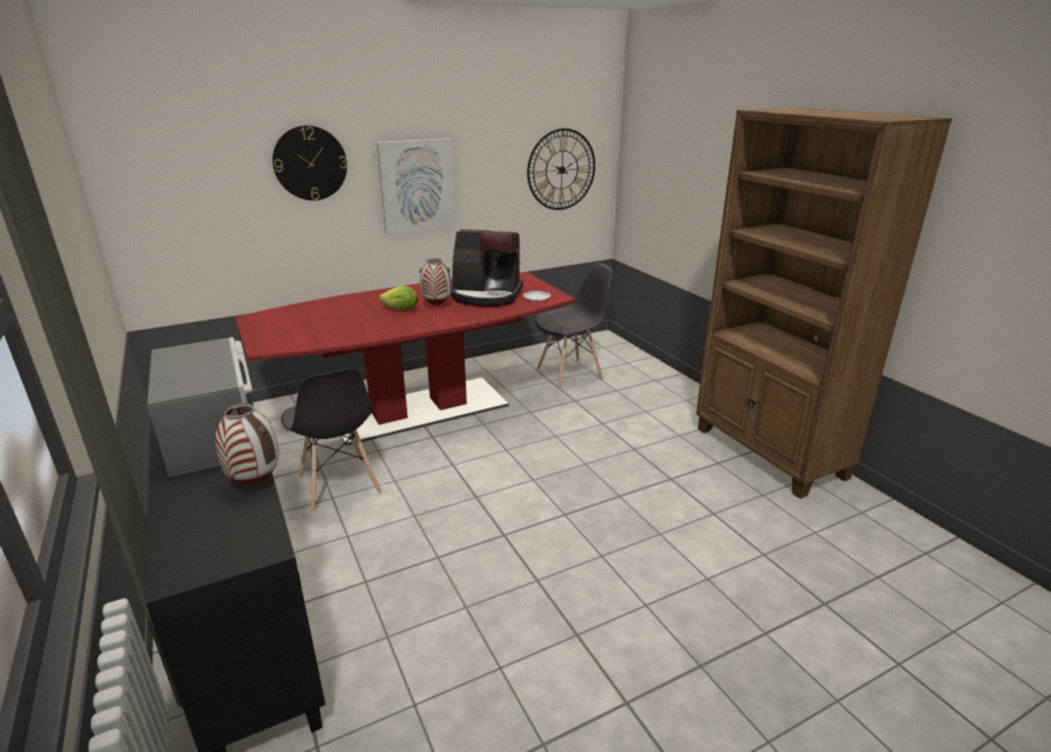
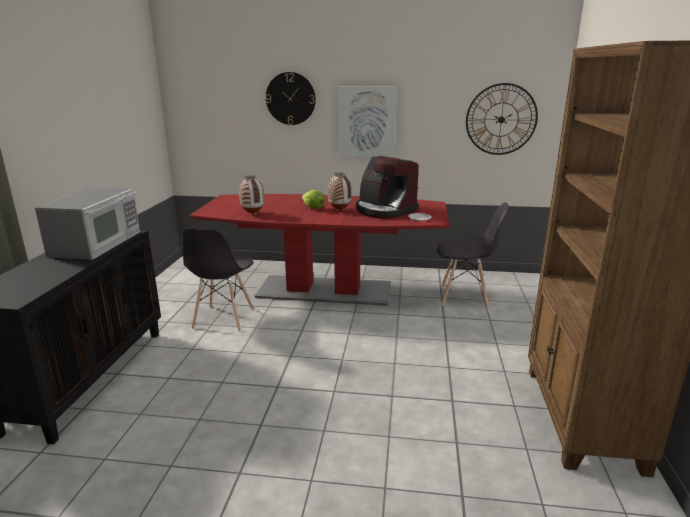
camera: 35 degrees right, 5 degrees down
vase [215,403,279,485] -> vase moved to [239,176,264,214]

